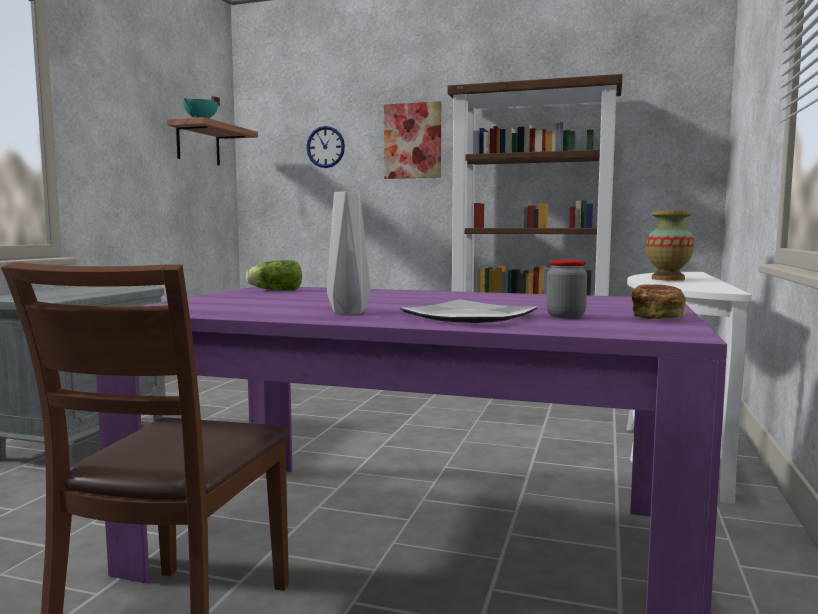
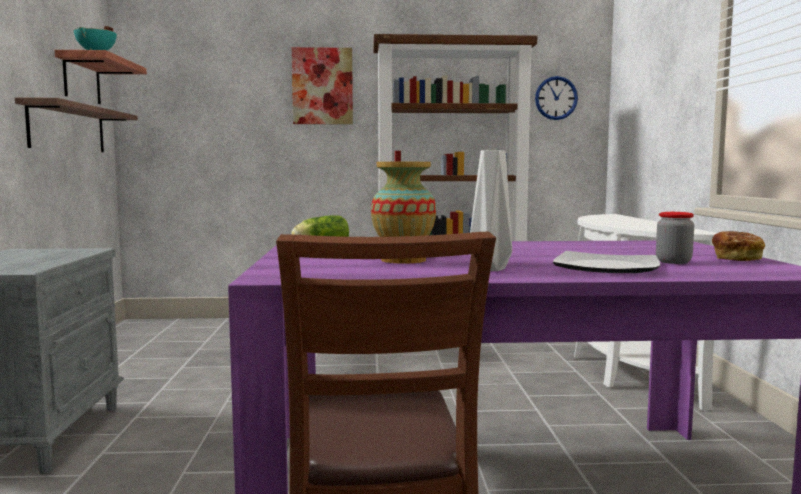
camera: 20 degrees left, 0 degrees up
wall clock [306,126,345,168] -> wall clock moved to [535,76,578,120]
vase [646,211,694,281] -> vase moved to [371,162,436,264]
none -> shelf [15,97,138,152]

